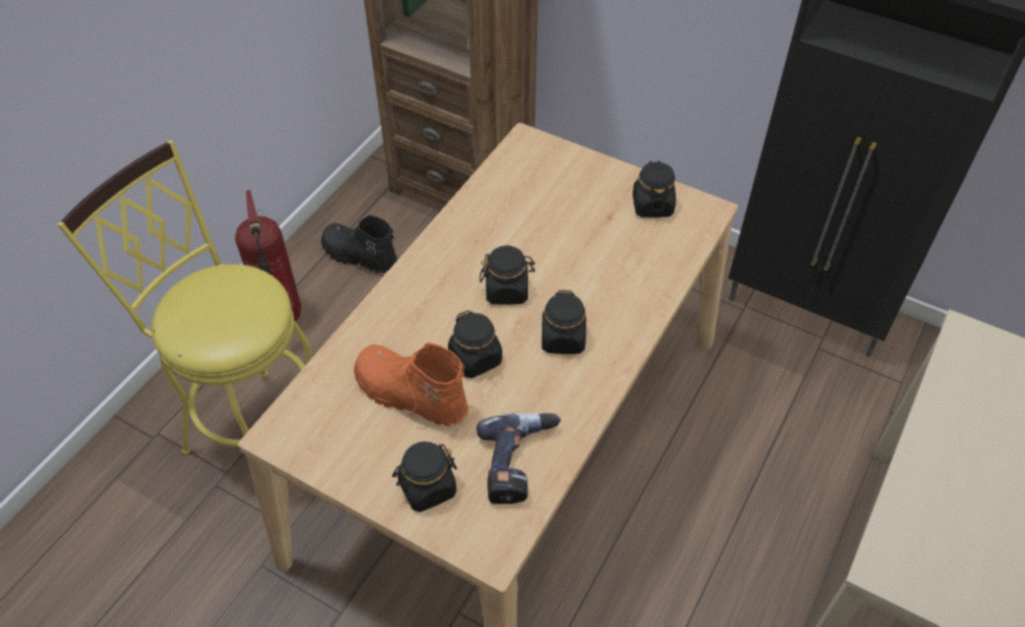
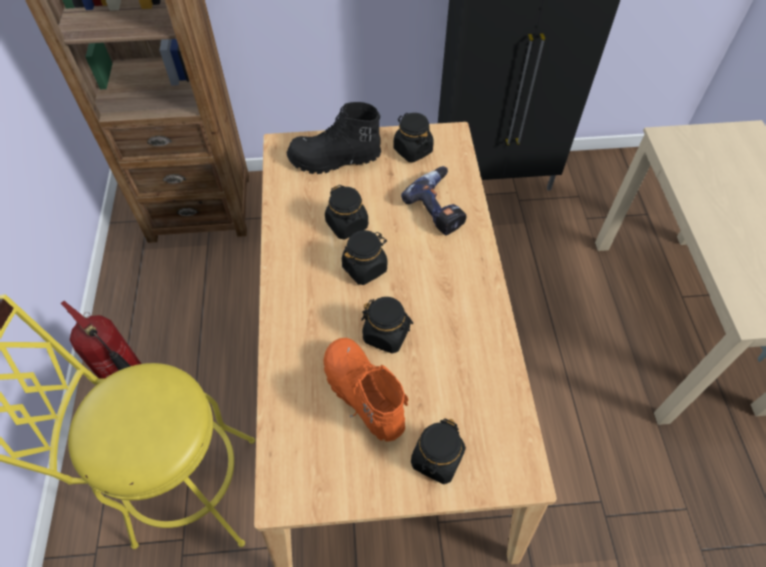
camera: 35 degrees left, 5 degrees up
black boot [321,215,397,273] -> black boot moved to [286,102,381,174]
orange boot [354,342,468,427] -> orange boot turned 60 degrees clockwise [324,338,408,442]
power drill [476,413,561,504] -> power drill moved to [401,166,466,236]
black jar [542,290,586,354] -> black jar moved to [325,185,368,239]

